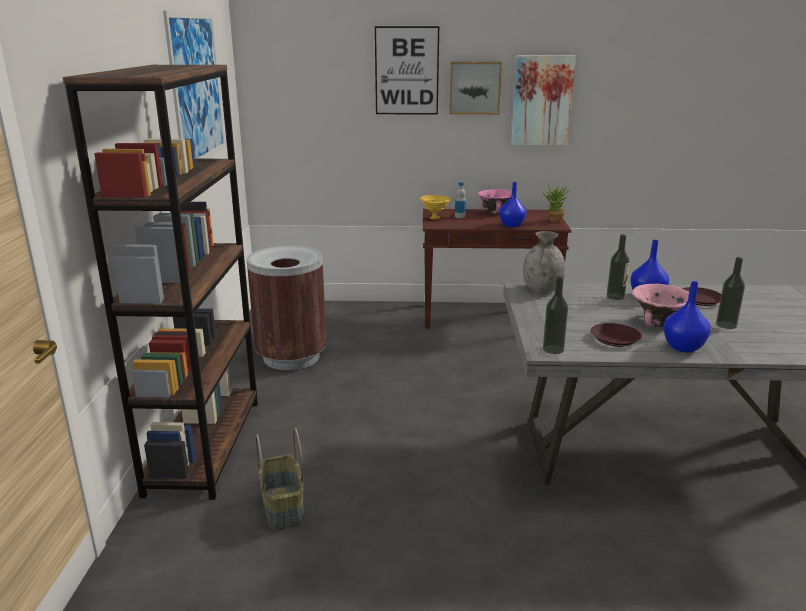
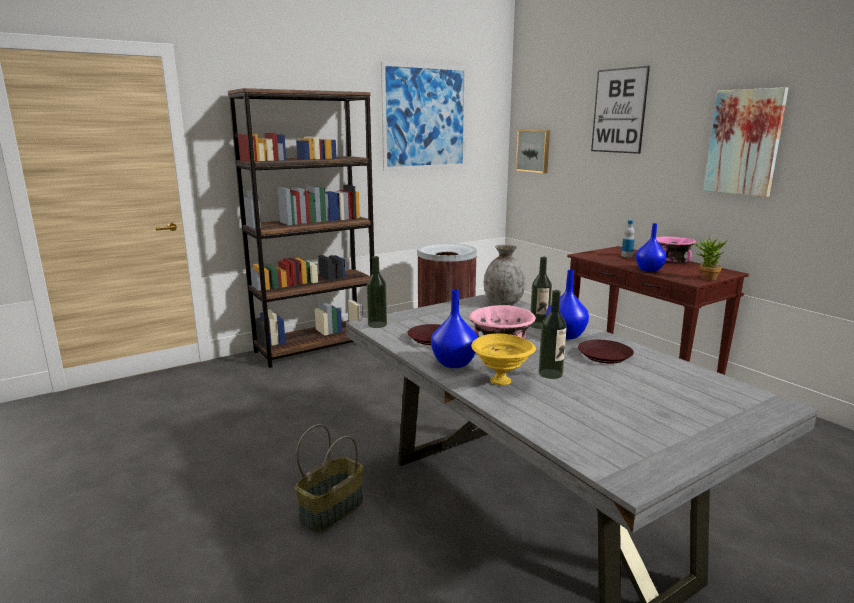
camera: 55 degrees right, 5 degrees down
basket [256,428,304,531] -> basket moved to [295,424,364,532]
yellow bowl [420,195,451,219] -> yellow bowl moved to [471,334,536,385]
picture [449,62,502,115] -> picture moved to [516,130,550,173]

